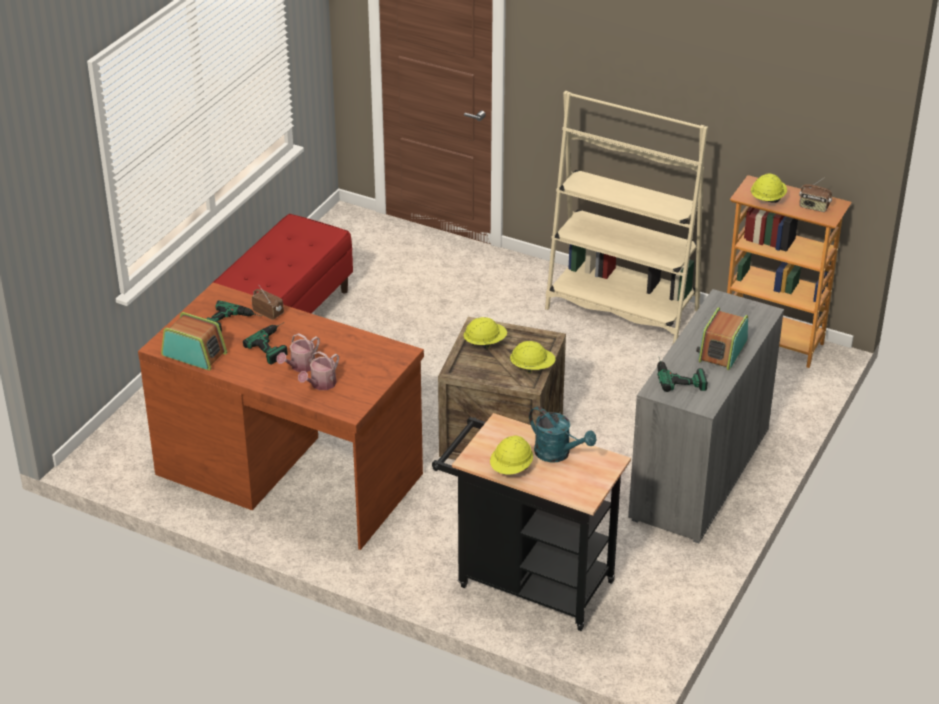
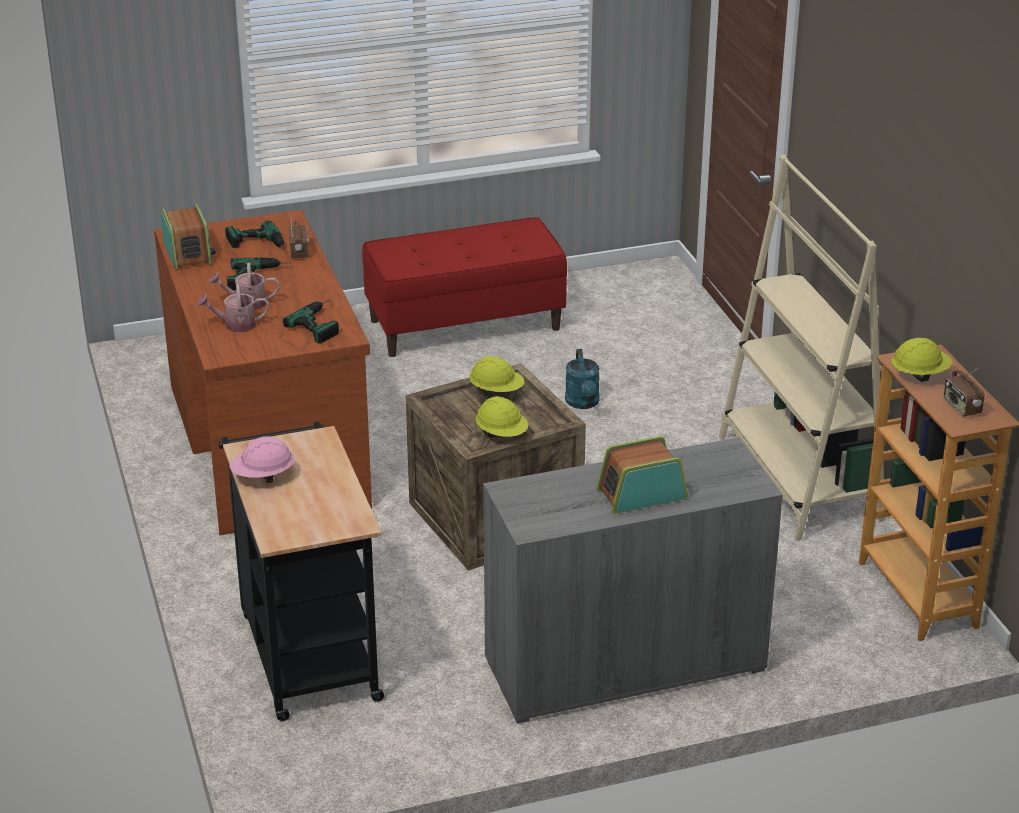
camera: 45 degrees right, 5 degrees down
yellow hard hat [490,435,533,474] -> pink hard hat [230,437,294,483]
turquoise watering can [529,407,597,463] -> turquoise watering can moved to [565,349,600,409]
power drill [657,357,708,392] -> power drill moved to [283,299,339,344]

